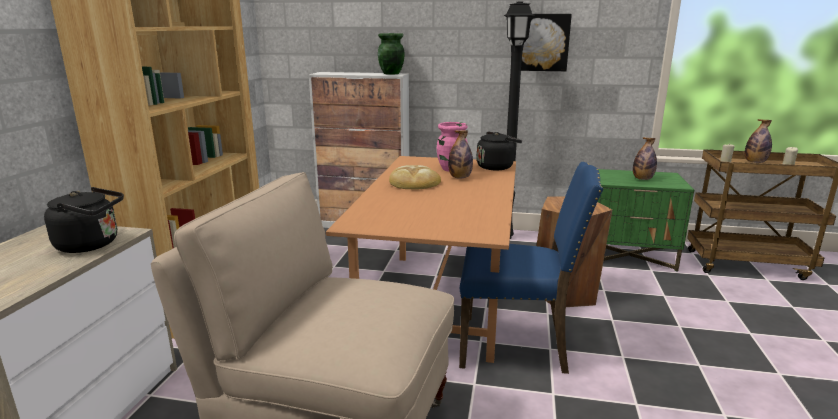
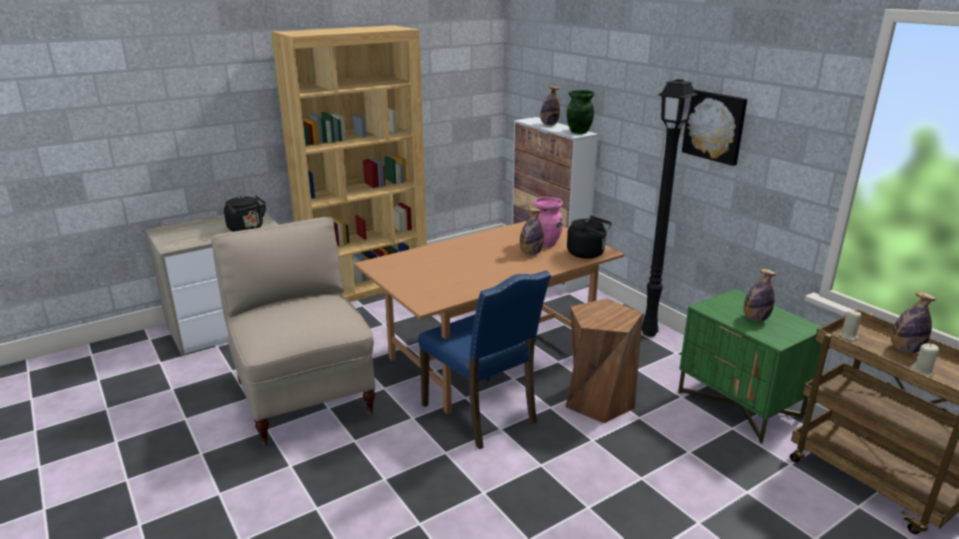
camera: 45 degrees right, 5 degrees up
bread [389,165,441,190] -> none
none -> bottle [540,86,560,126]

